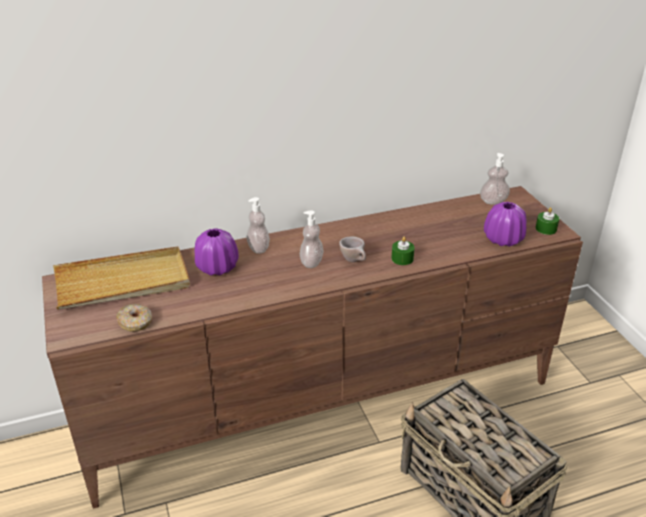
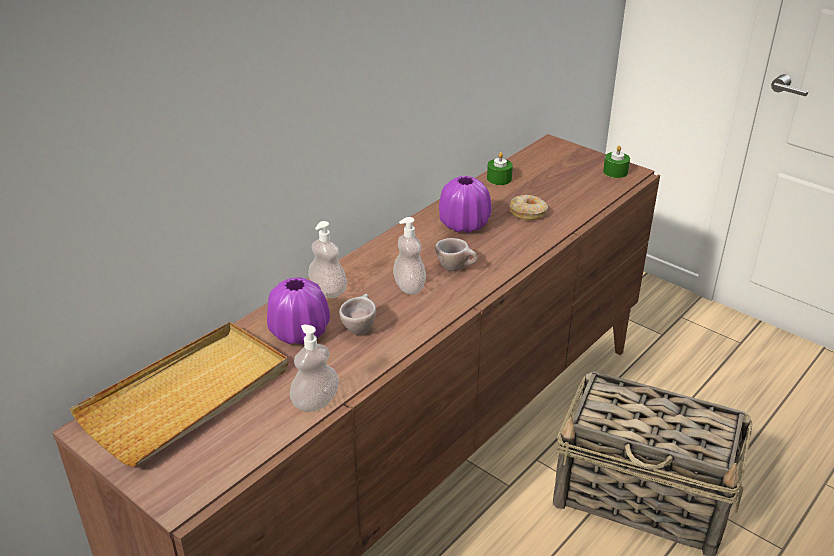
camera: 30 degrees left, 0 degrees up
donut [116,304,152,332] -> donut moved to [509,195,548,220]
green candle [391,237,415,265] -> green candle moved to [487,152,513,185]
soap dispenser [480,153,510,205] -> soap dispenser moved to [290,325,339,412]
purple vase [484,202,526,247] -> purple vase moved to [439,176,491,233]
none -> beige cup [339,294,376,335]

